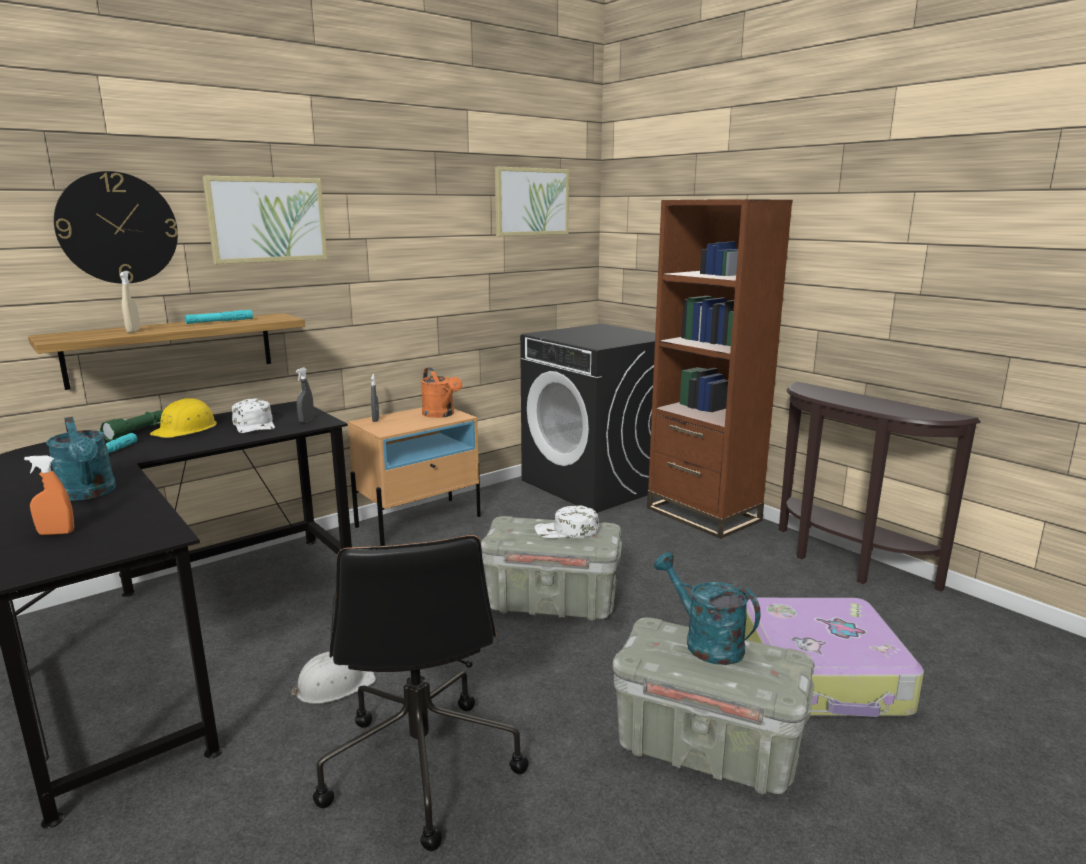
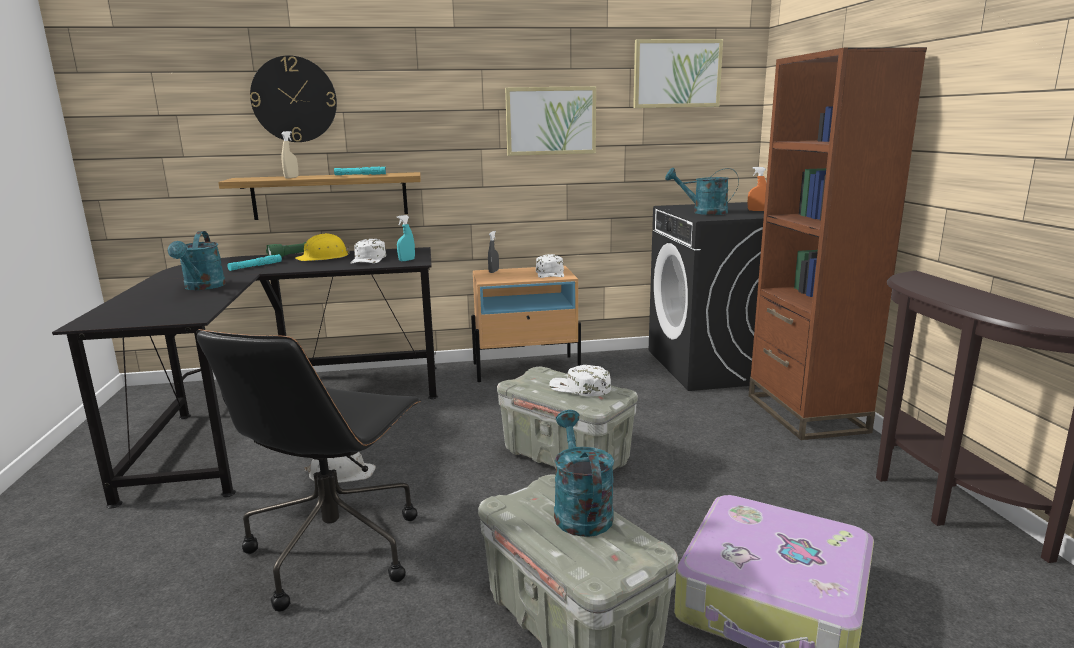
camera: 30 degrees right, 0 degrees up
orange spray bottle [24,455,74,535] -> orange spray bottle moved to [748,167,766,211]
picture [202,176,327,264] -> picture moved to [505,86,596,156]
grey spray bottle [296,368,314,423] -> turquoise spray bottle [397,215,415,261]
orange watering can [421,367,462,418] -> white cap [536,254,564,278]
none -> turquoise watering can [665,167,739,215]

